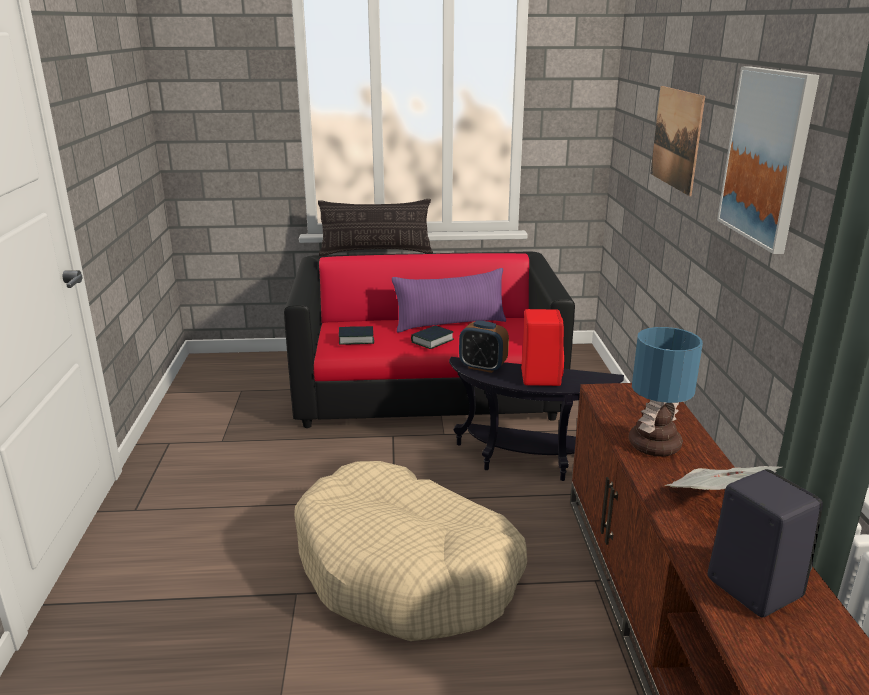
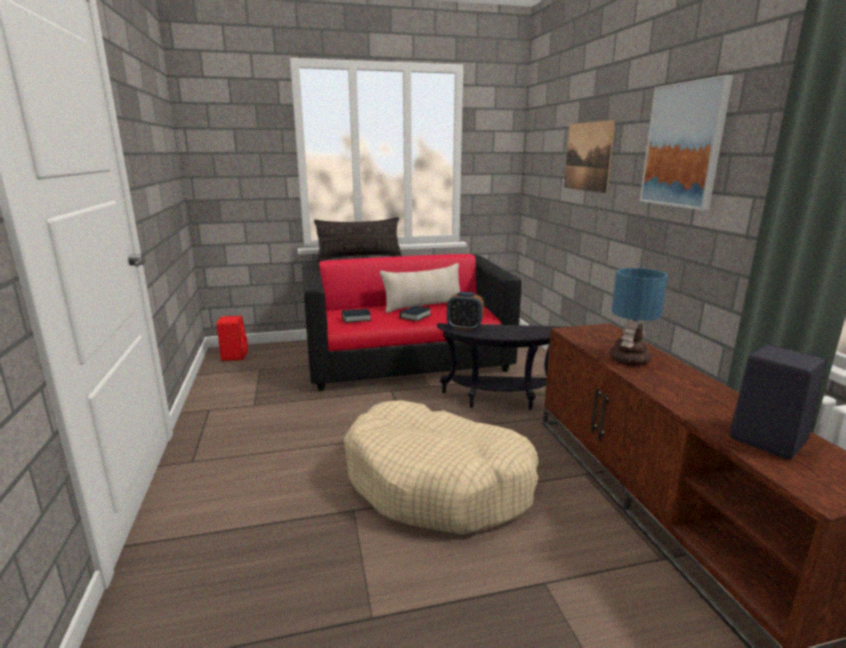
camera: 10 degrees left, 5 degrees down
purple pillow [392,268,506,333] -> beige pillow [380,263,460,313]
red speaker [521,309,564,386] -> red speaker moved to [216,316,248,361]
newspaper [664,466,782,490] -> none

